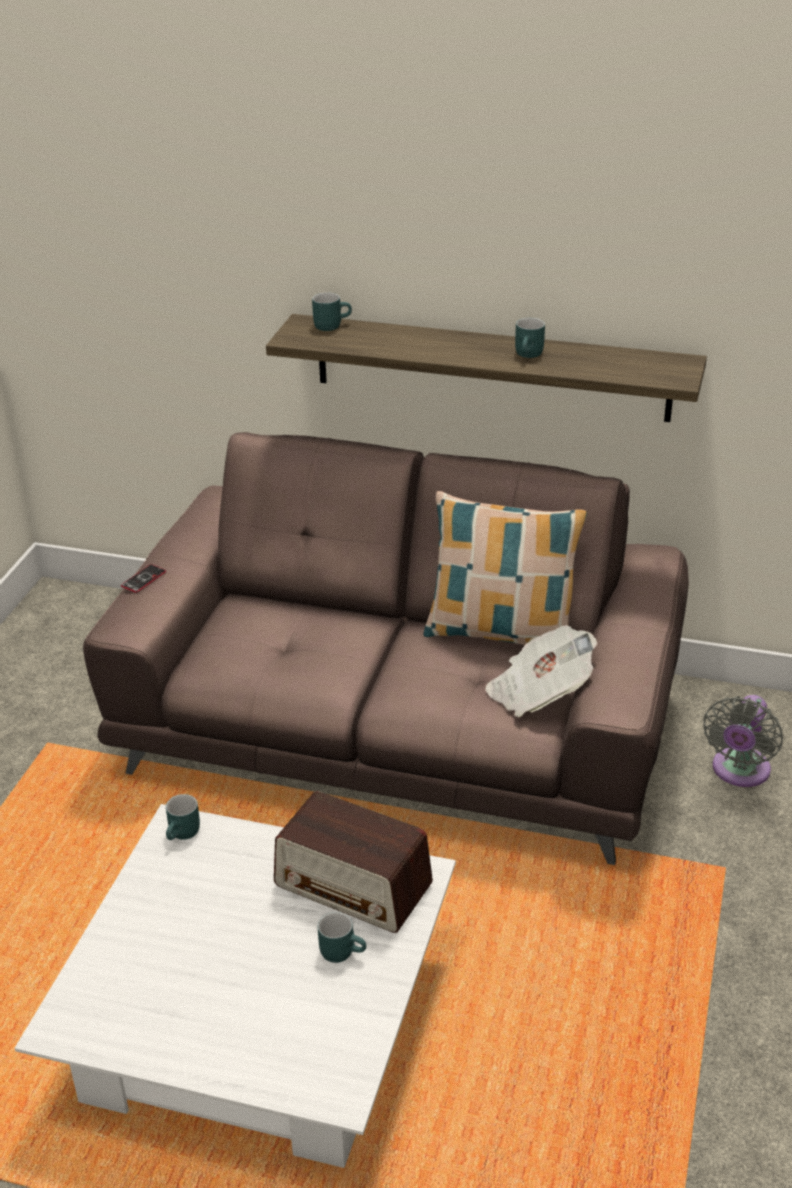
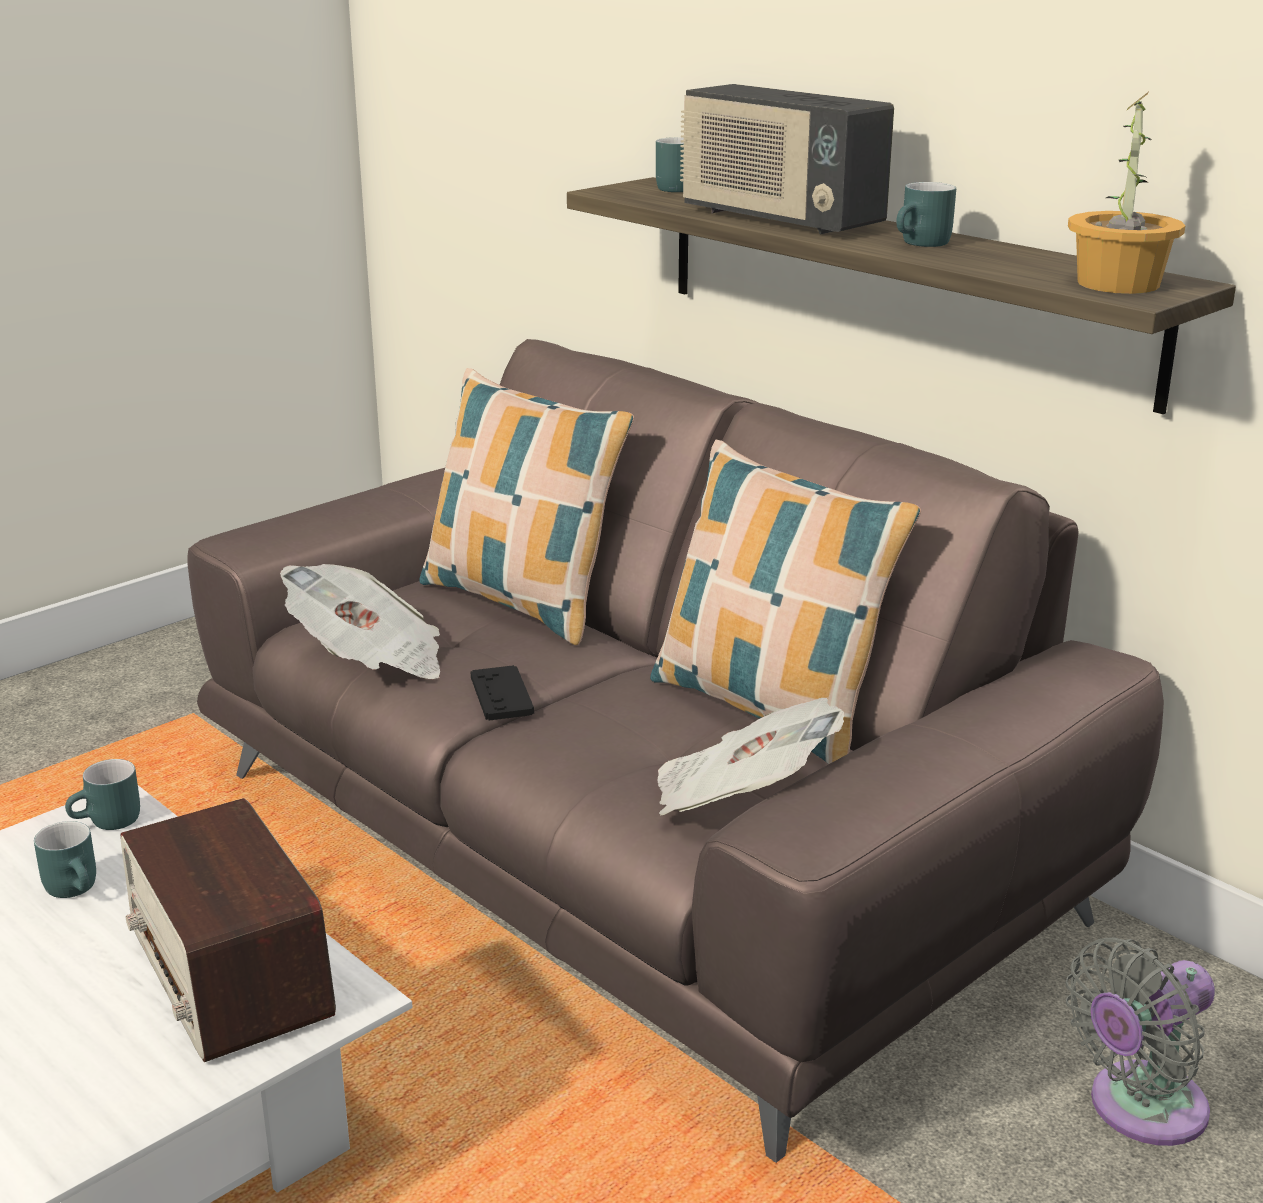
camera: 30 degrees right, 10 degrees down
phone [121,564,166,593] -> none
turquoise mug [318,912,366,963] -> turquoise mug moved to [34,821,96,898]
none -> newspaper [280,564,440,679]
none -> pillow [419,368,634,645]
none -> black game controller [470,665,534,720]
none -> radio [680,84,894,234]
none -> potted plant [1068,92,1185,294]

